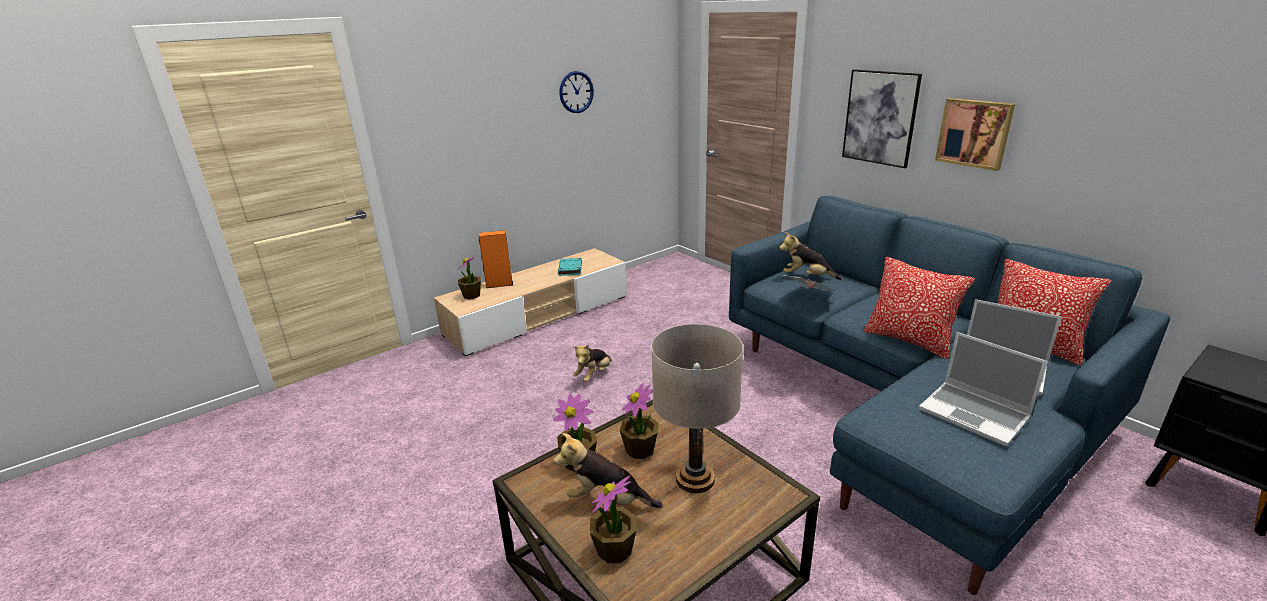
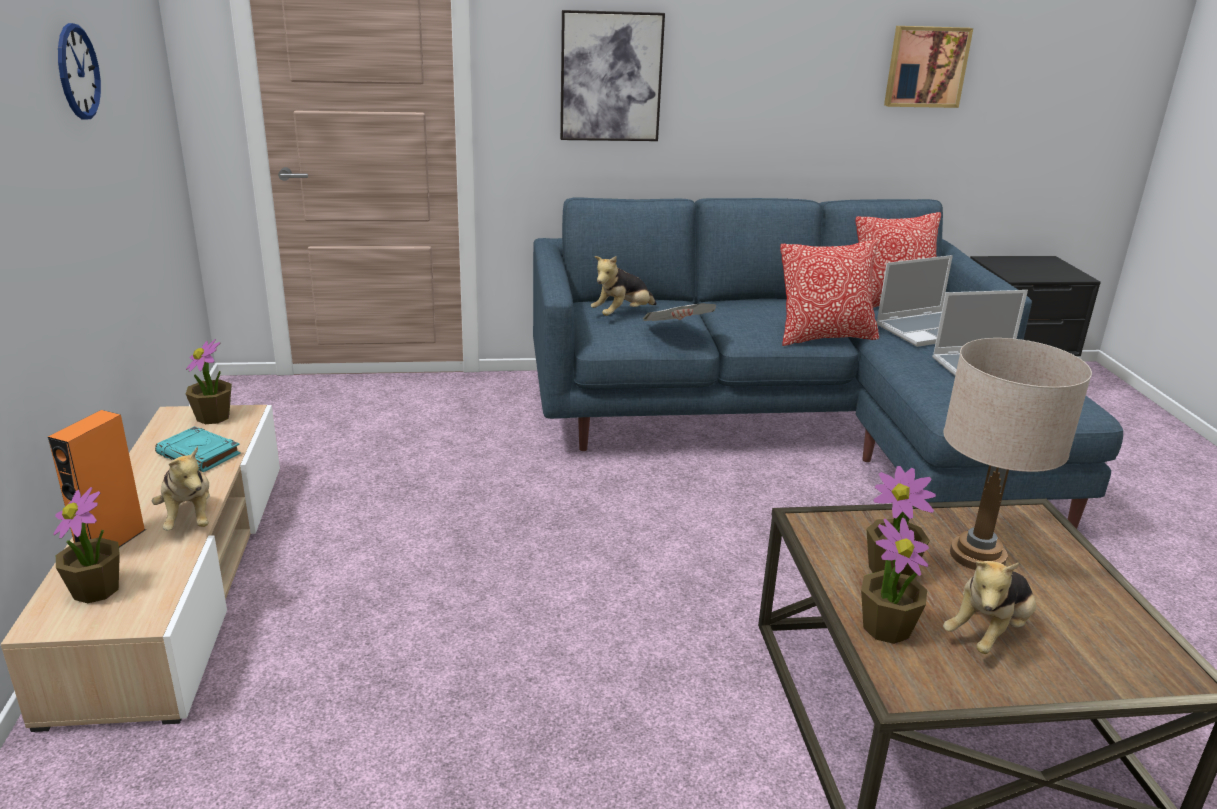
camera: 60 degrees left, 0 degrees up
plush toy [573,345,612,382] -> plush toy moved to [152,446,210,531]
potted plant [590,476,636,563] -> potted plant moved to [186,339,232,424]
picture [935,98,1015,171] -> picture moved to [884,26,973,108]

